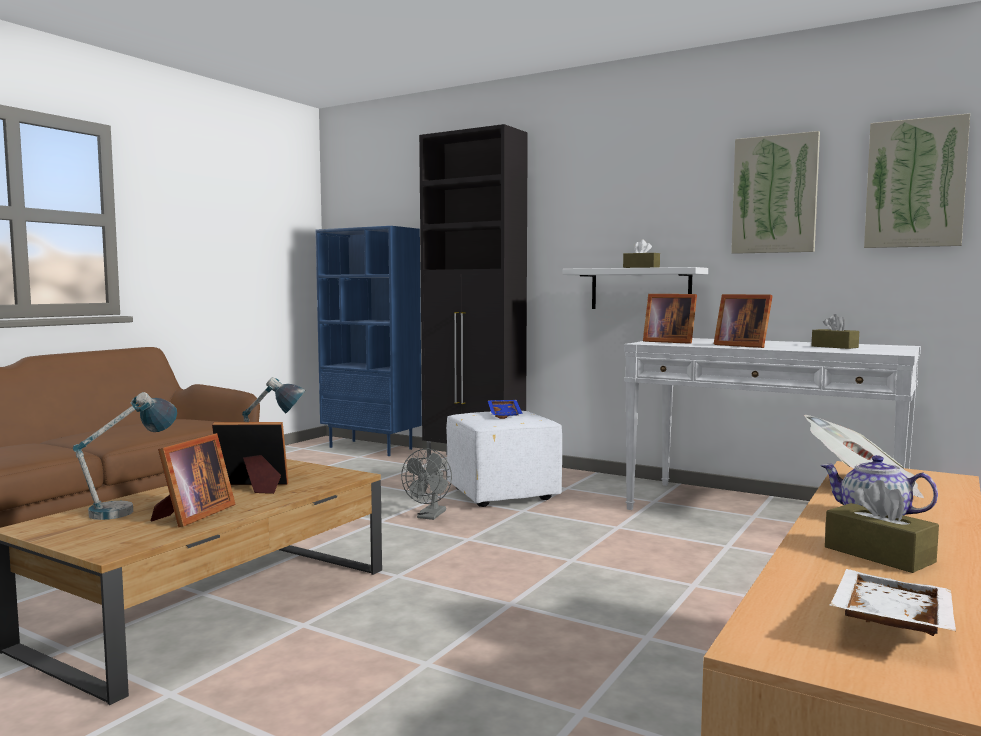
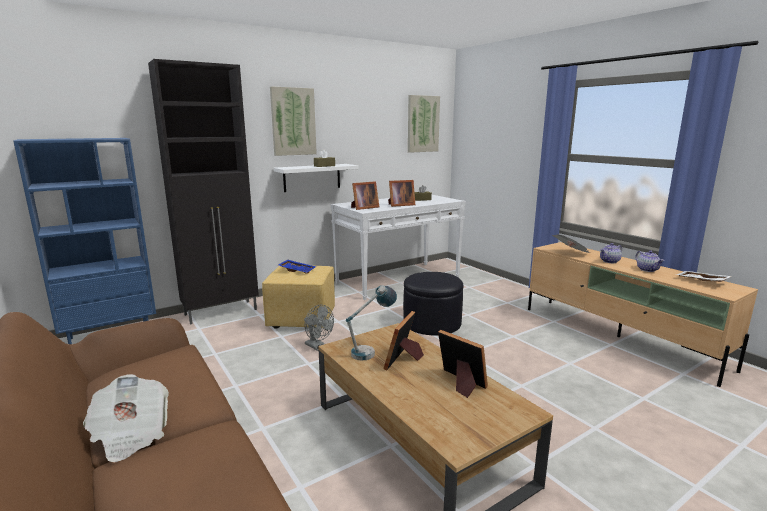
camera: 65 degrees left, 10 degrees up
table lamp [72,392,177,520] -> none
white ottoman [446,411,562,507] -> yellow ottoman [262,266,335,329]
picture [731,131,820,254] -> picture moved to [270,86,317,156]
brown tissue box [825,480,939,573] -> teapot [635,251,664,272]
none -> newspaper [83,374,169,462]
none -> black ottoman [403,272,463,336]

